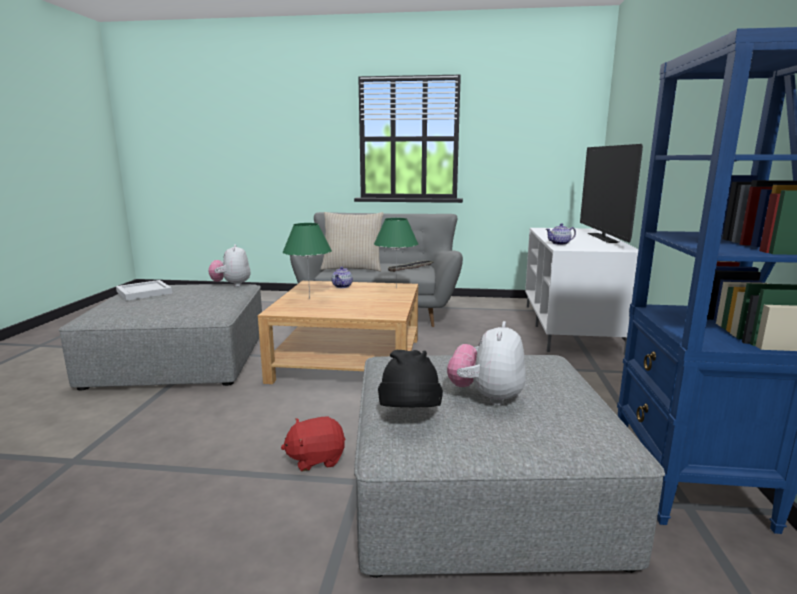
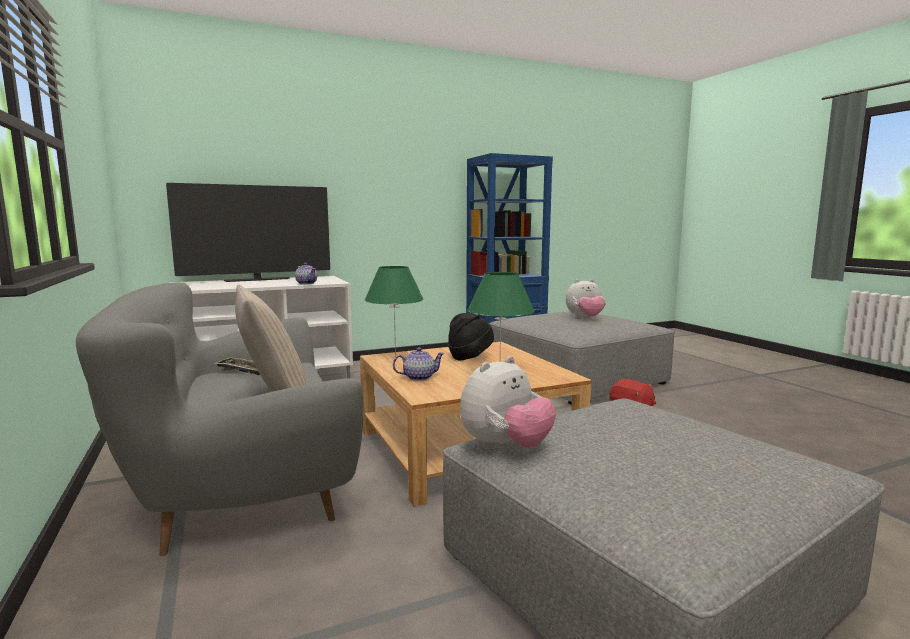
camera: 120 degrees left, 5 degrees down
white tray [116,280,172,301] -> none
black hat [378,350,443,407] -> black hat moved to [448,313,494,360]

